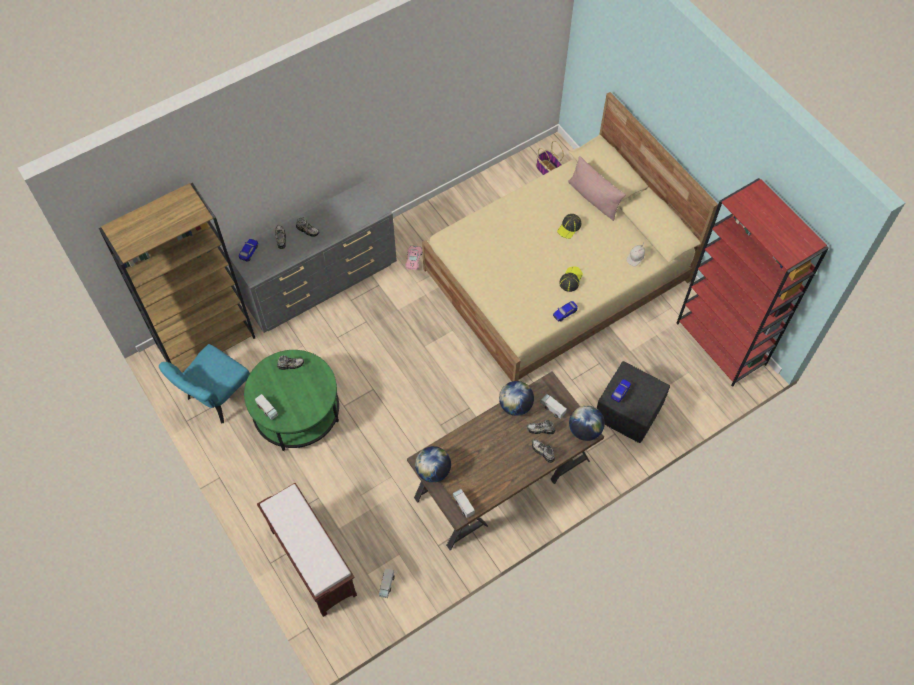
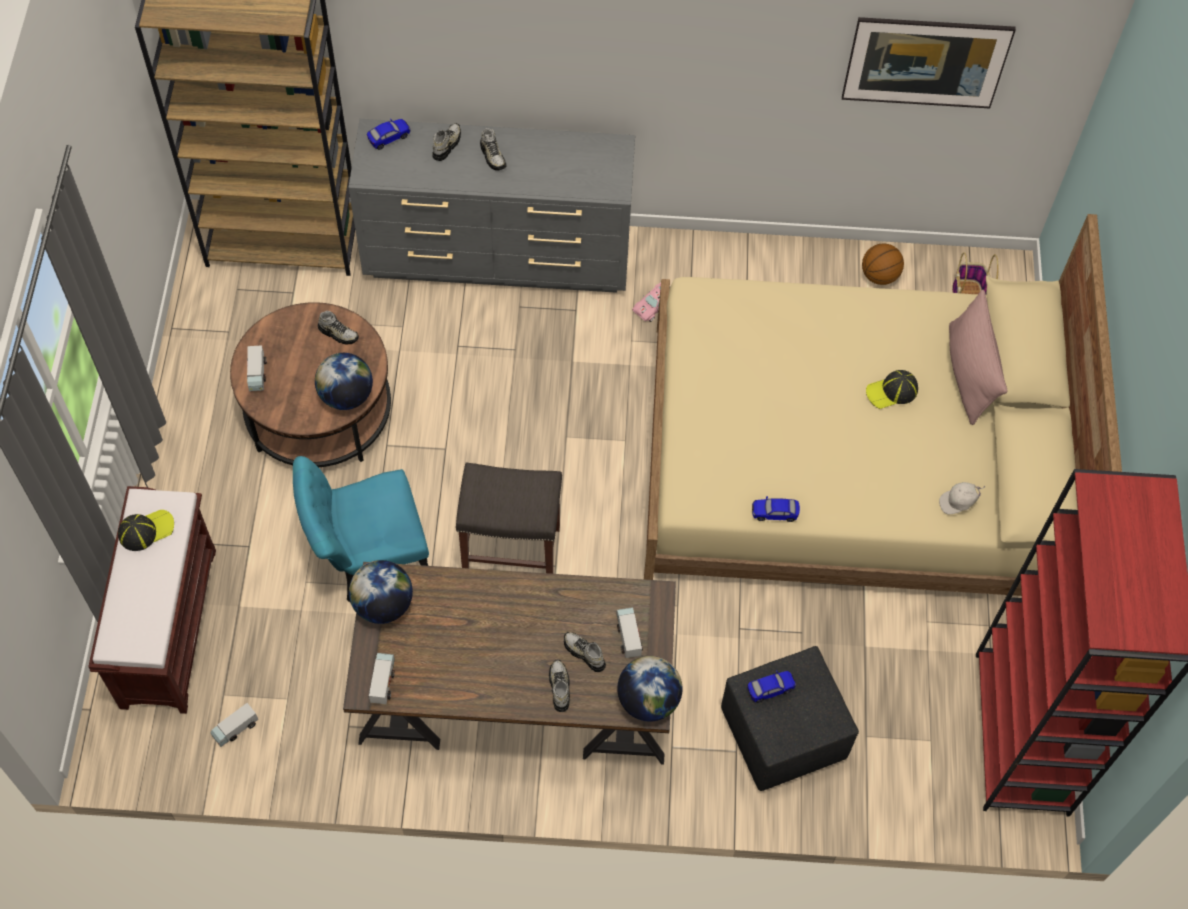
camera: 35 degrees right, 0 degrees up
turquoise chair [159,344,250,423] -> turquoise chair moved to [293,456,429,602]
green coffee table [244,350,339,451] -> brown coffee table [230,302,391,467]
globe [499,381,534,416] -> globe moved to [315,353,373,410]
cap [559,266,583,292] -> cap moved to [118,510,174,551]
none -> grey stool [456,462,562,574]
none -> picture [842,17,1016,108]
none -> basketball [862,244,904,285]

